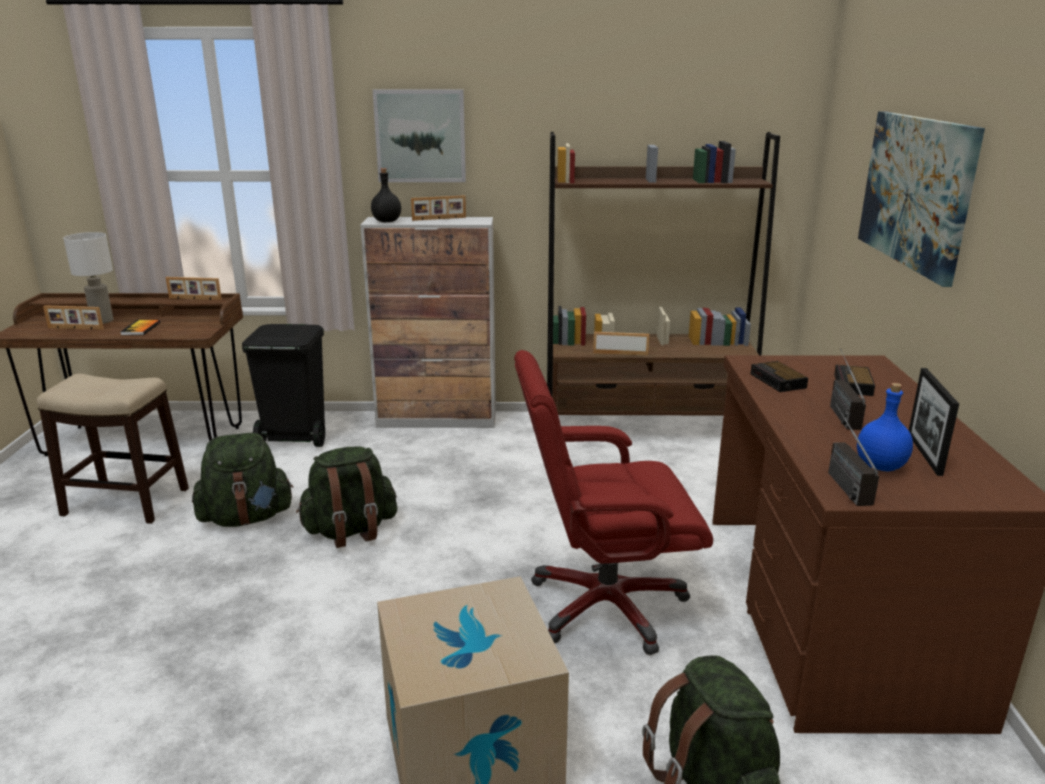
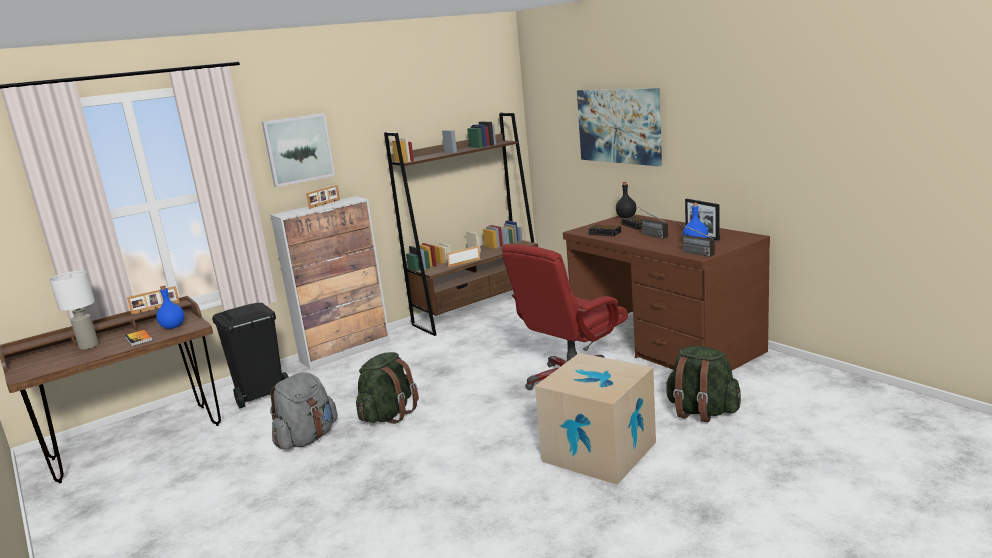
camera: 35 degrees left, 5 degrees down
stool [37,373,189,524] -> none
picture frame [43,305,104,330] -> none
green backpack [192,433,294,527] -> grey backpack [270,373,338,450]
black bottle [371,168,401,222] -> black bottle moved to [616,182,636,218]
none -> blue bottle [156,285,184,329]

